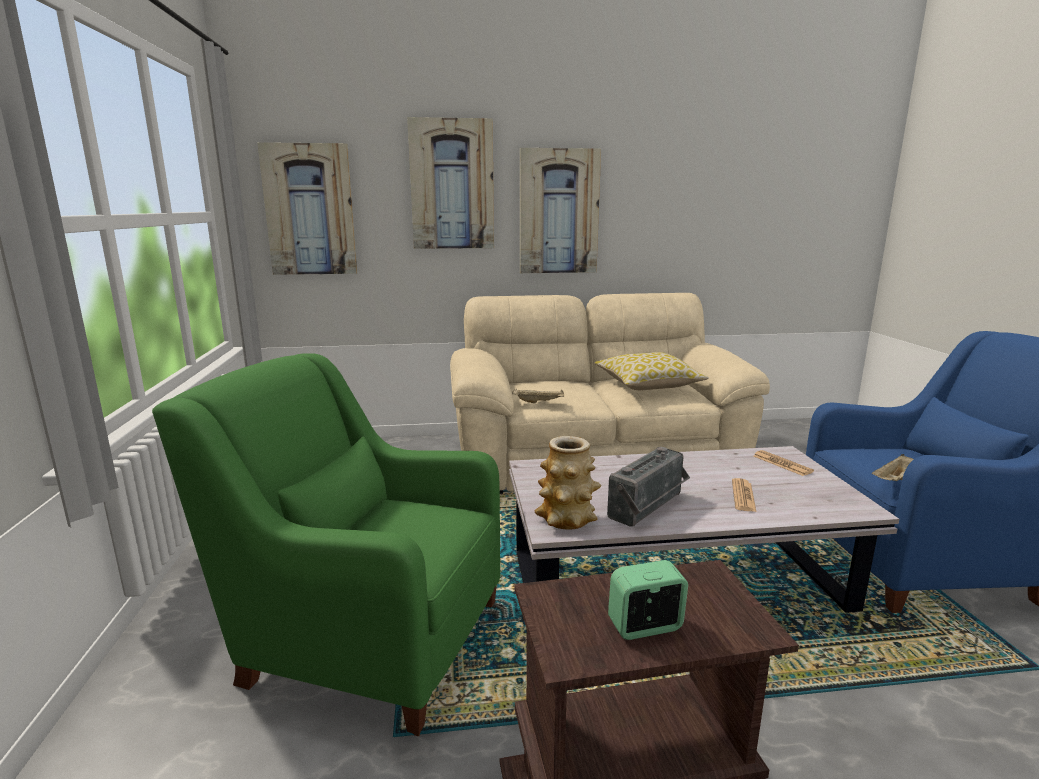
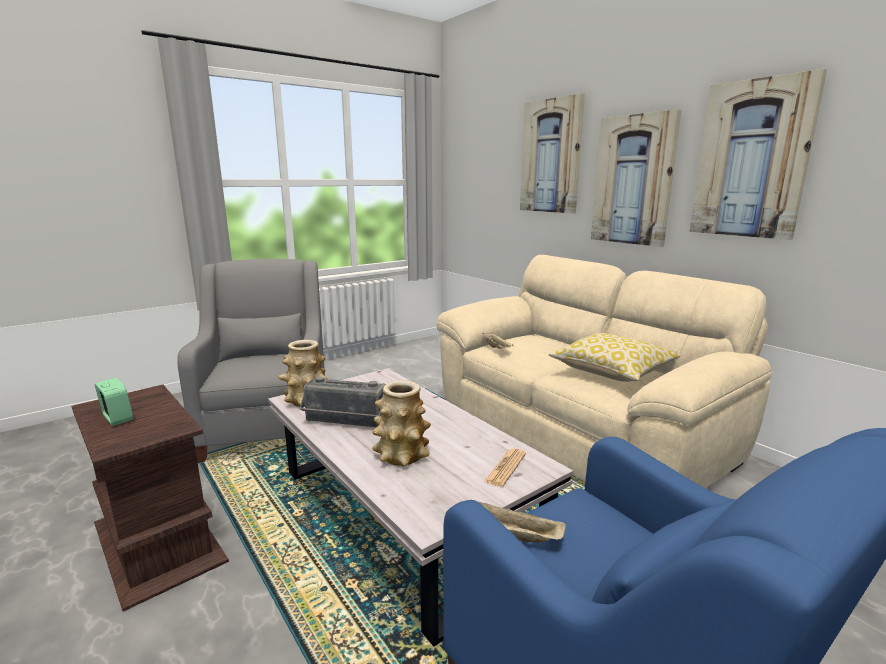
camera: 60 degrees right, 0 degrees up
green armchair [152,353,500,736] -> grey armchair [177,259,325,463]
picture [257,142,357,275] -> picture moved to [689,69,827,240]
newspaper [732,478,756,512] -> vase [372,380,431,467]

